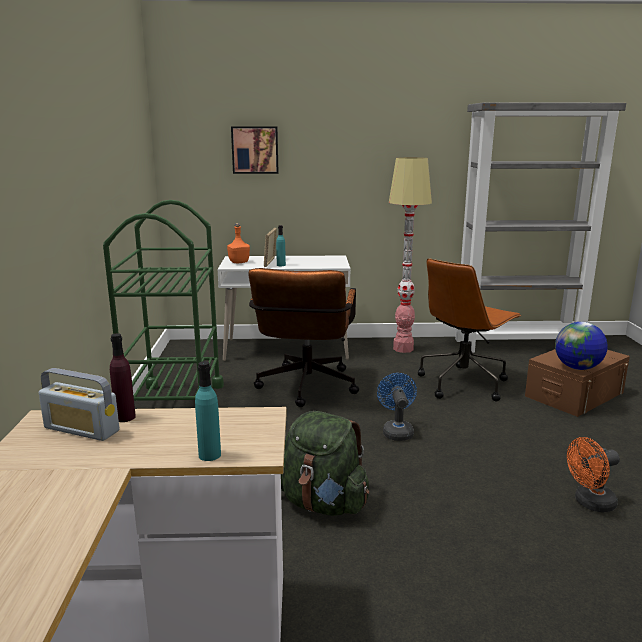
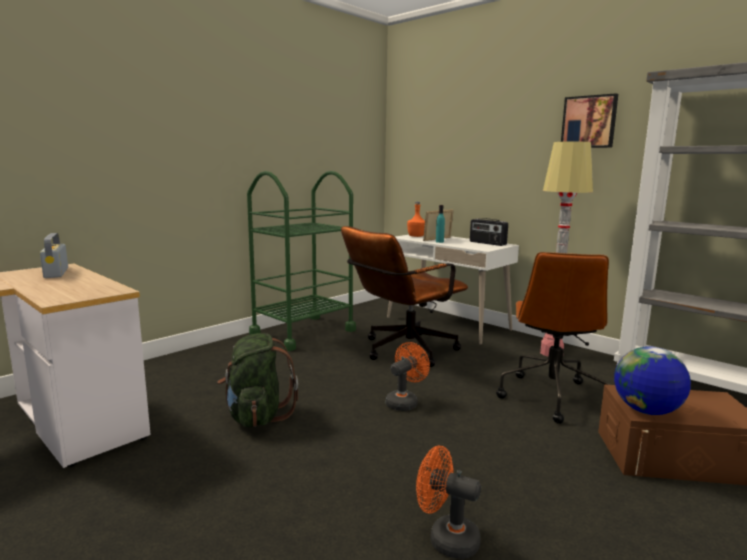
camera: 45 degrees right, 5 degrees down
purple bottle [110,333,136,422] -> none
turquoise bottle [195,361,221,461] -> none
picture [231,126,278,174] -> picture moved to [561,93,618,148]
blue fan [377,373,417,441] -> orange fan [386,342,430,411]
brown office chair [418,258,522,402] -> brown office chair turned 75 degrees counterclockwise [496,252,610,424]
none -> radio [470,218,508,246]

